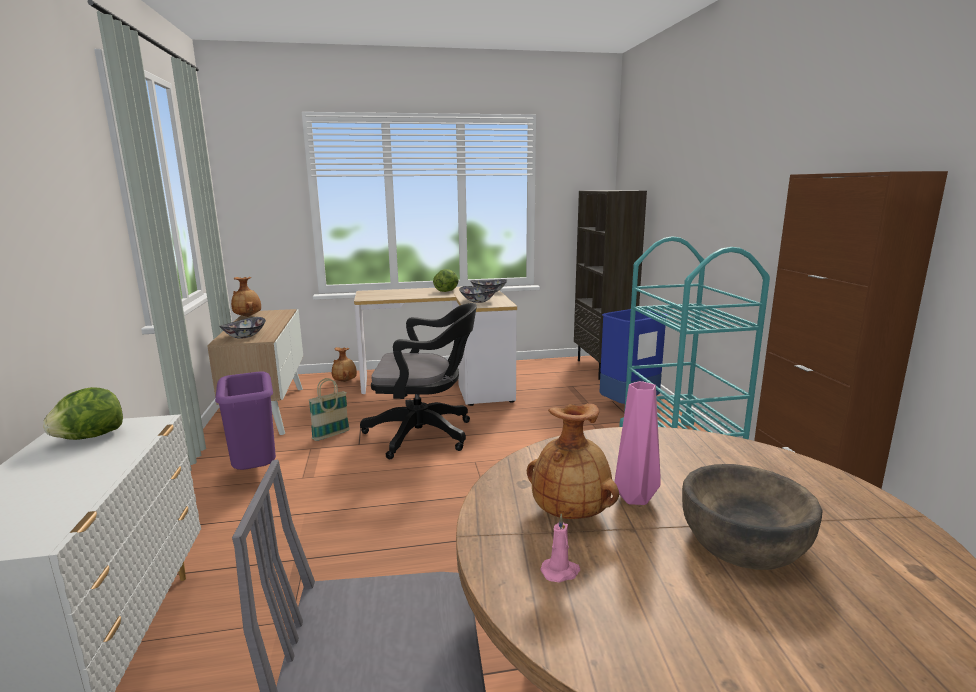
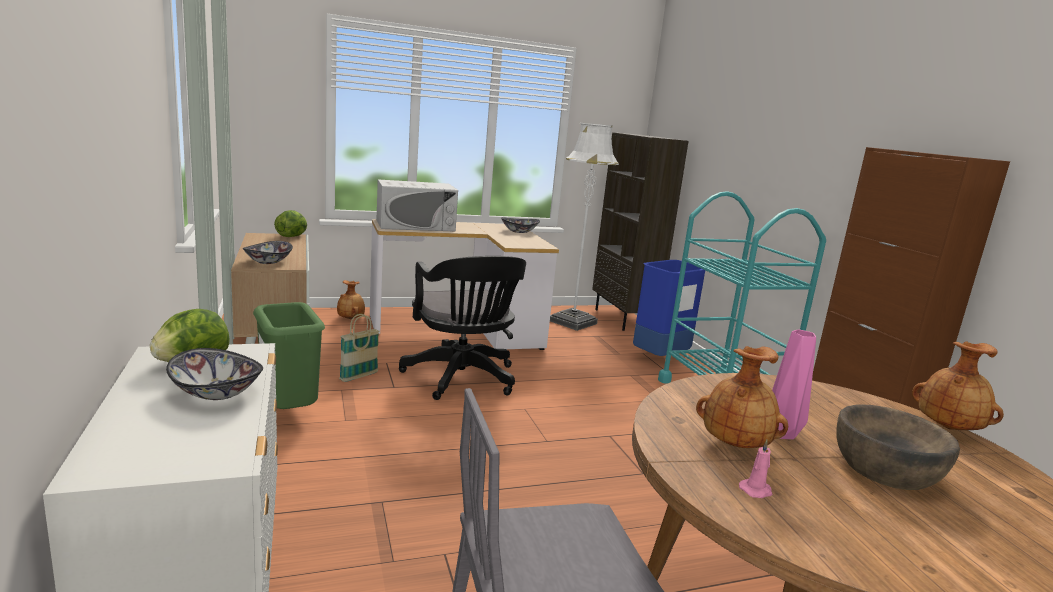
camera: 10 degrees left, 0 degrees up
purple trash can [215,371,276,470] -> green trash can [253,302,325,409]
brown vase [231,277,261,317] -> brown vase moved to [912,341,1004,430]
black office chair [360,303,477,459] -> black office chair turned 75 degrees clockwise [399,256,526,400]
lettuce [433,269,459,292] -> lettuce moved to [274,210,307,237]
bowl [459,286,497,303] -> bowl moved to [166,348,263,400]
none -> white microwave [377,179,458,232]
none -> white floor lamp [550,123,619,331]

